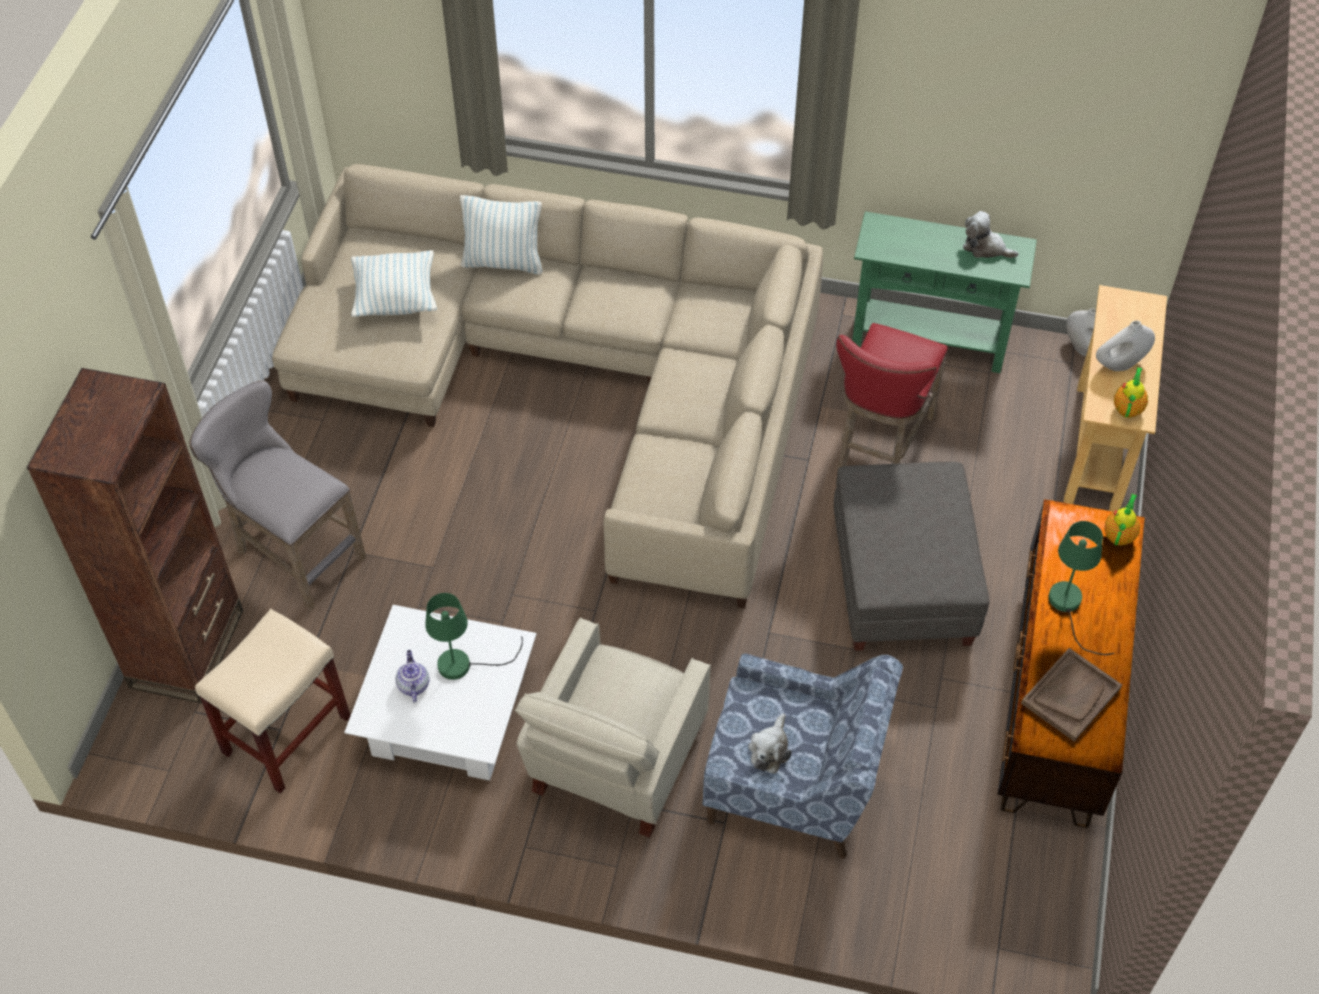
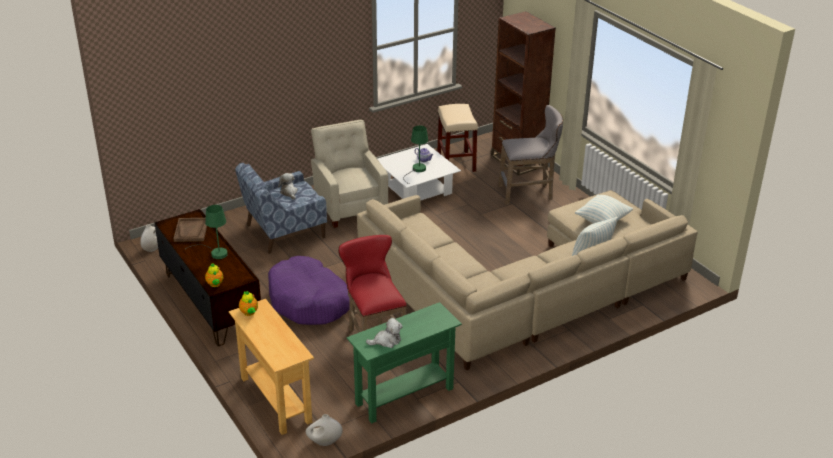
camera: 135 degrees right, 20 degrees down
grey ottoman [834,462,990,651] -> purple dog bed [268,256,350,325]
white vase [1096,320,1155,371] -> white vase moved to [140,224,158,252]

